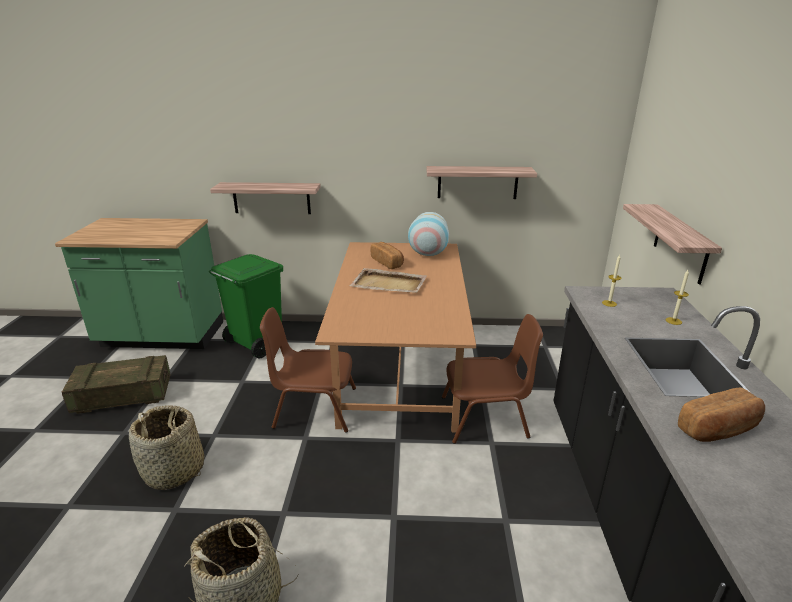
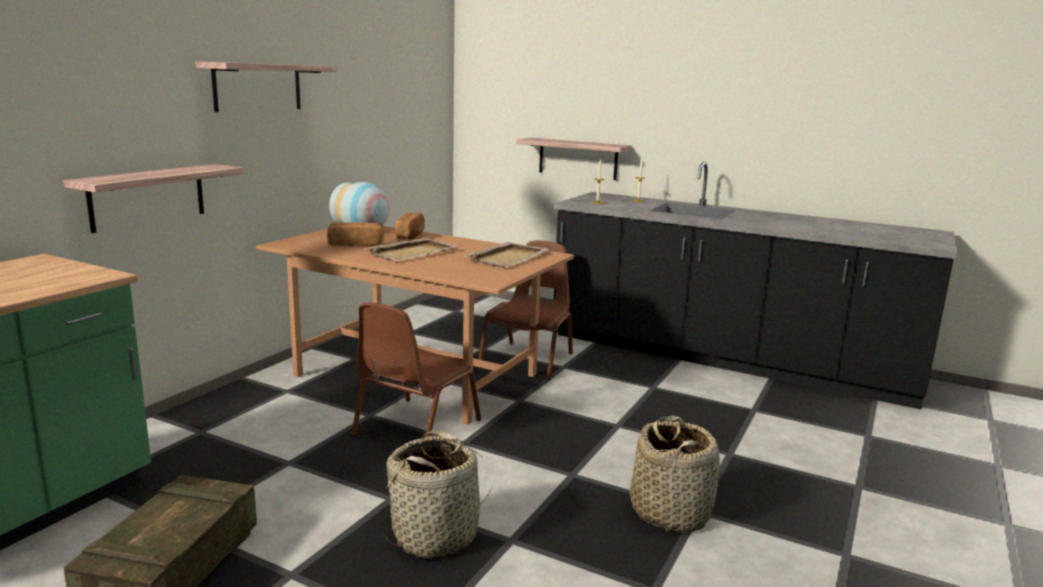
camera: 65 degrees left, 10 degrees down
green trash can [209,254,283,358] -> none
shelf [426,166,537,199] -> shelf moved to [195,61,337,112]
bread [678,388,765,442] -> bread moved to [395,213,425,240]
none -> beige tray [463,242,548,267]

